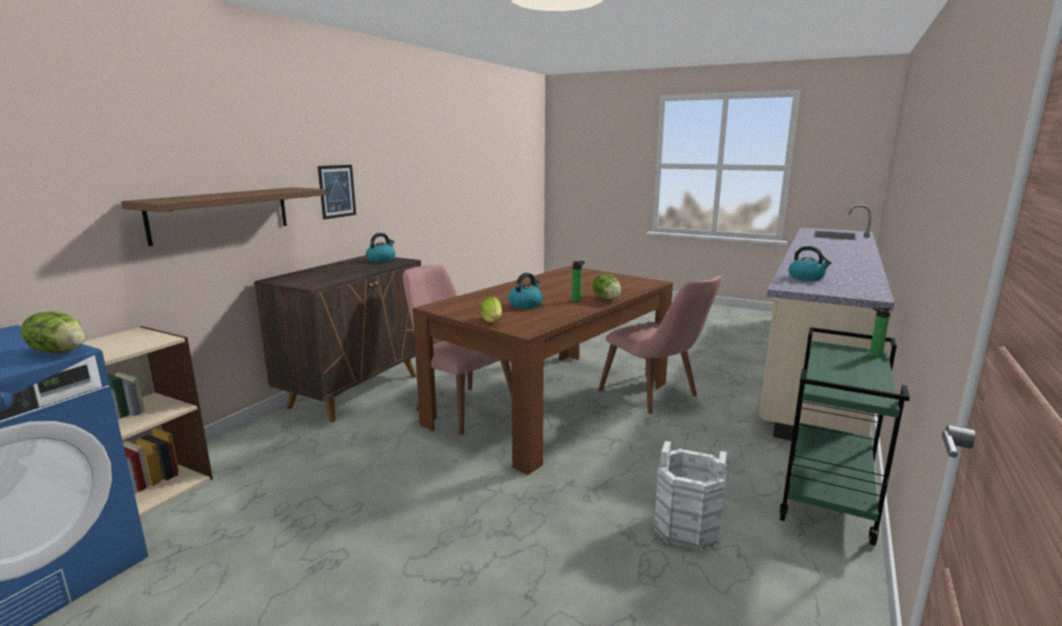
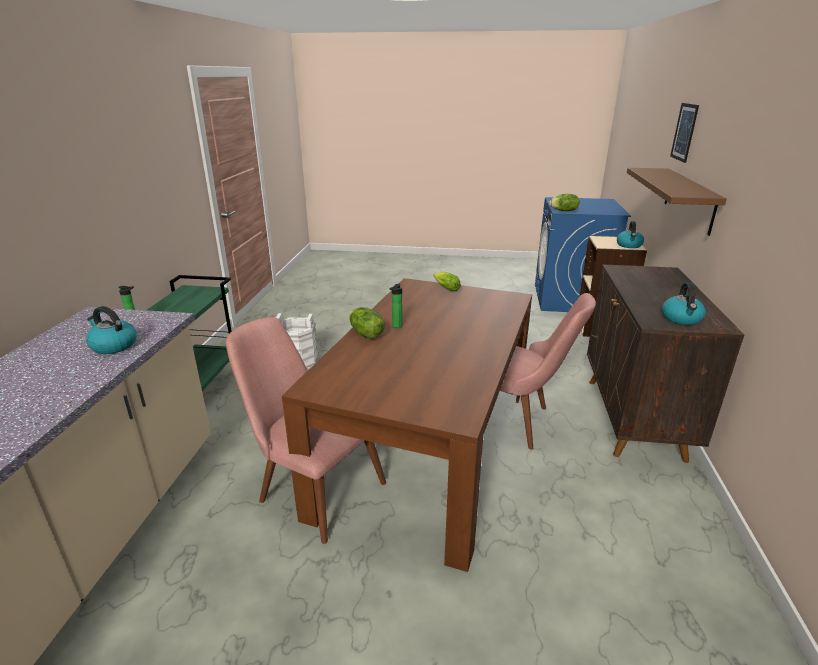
camera: 160 degrees right, 10 degrees up
picture [318,165,356,219] -> picture moved to [670,103,699,163]
kettle [509,273,543,309] -> kettle moved to [617,221,644,248]

